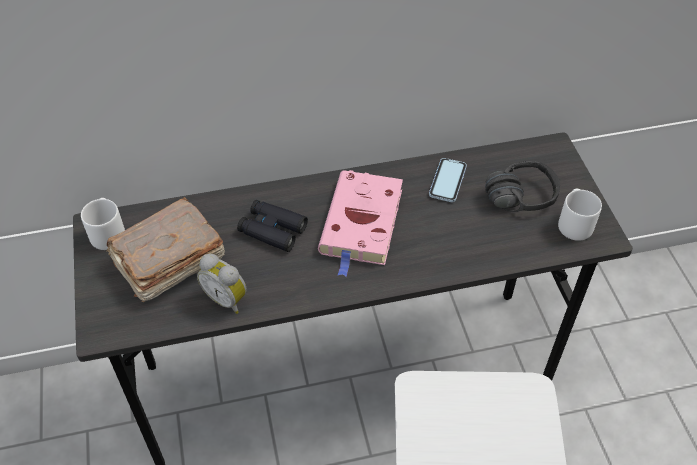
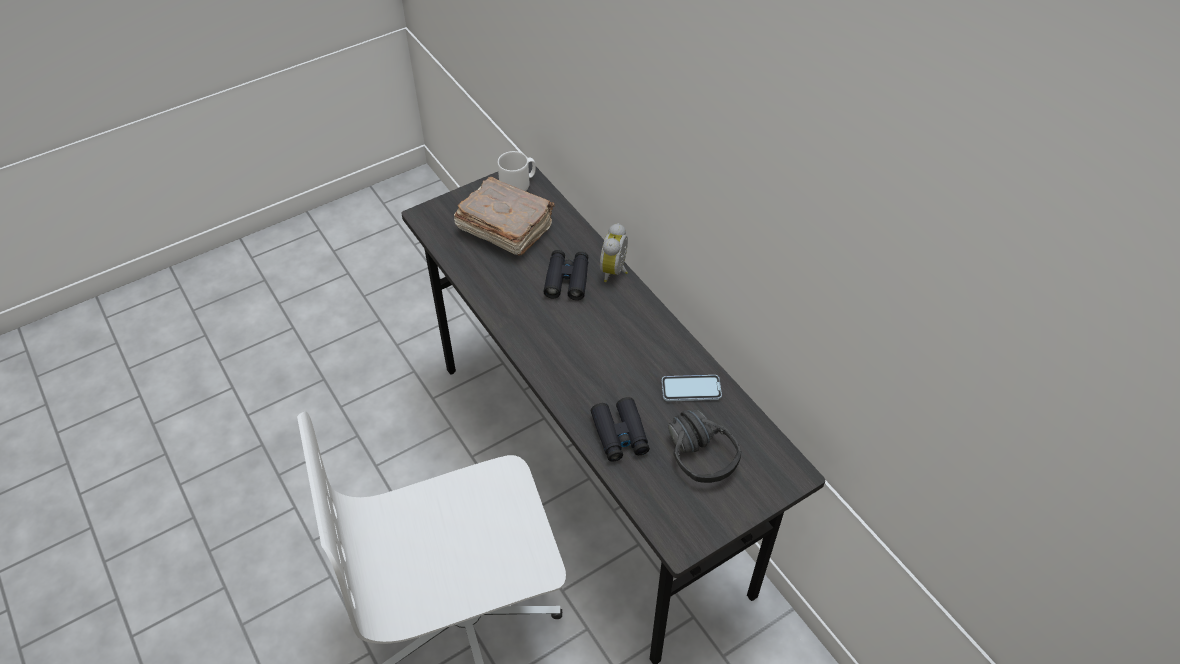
camera: 70 degrees right, 0 degrees up
alarm clock [197,254,247,314] -> alarm clock moved to [600,223,628,282]
pink book [318,170,403,277] -> none
white mug [558,189,602,241] -> none
none -> black binoculars [591,397,650,461]

